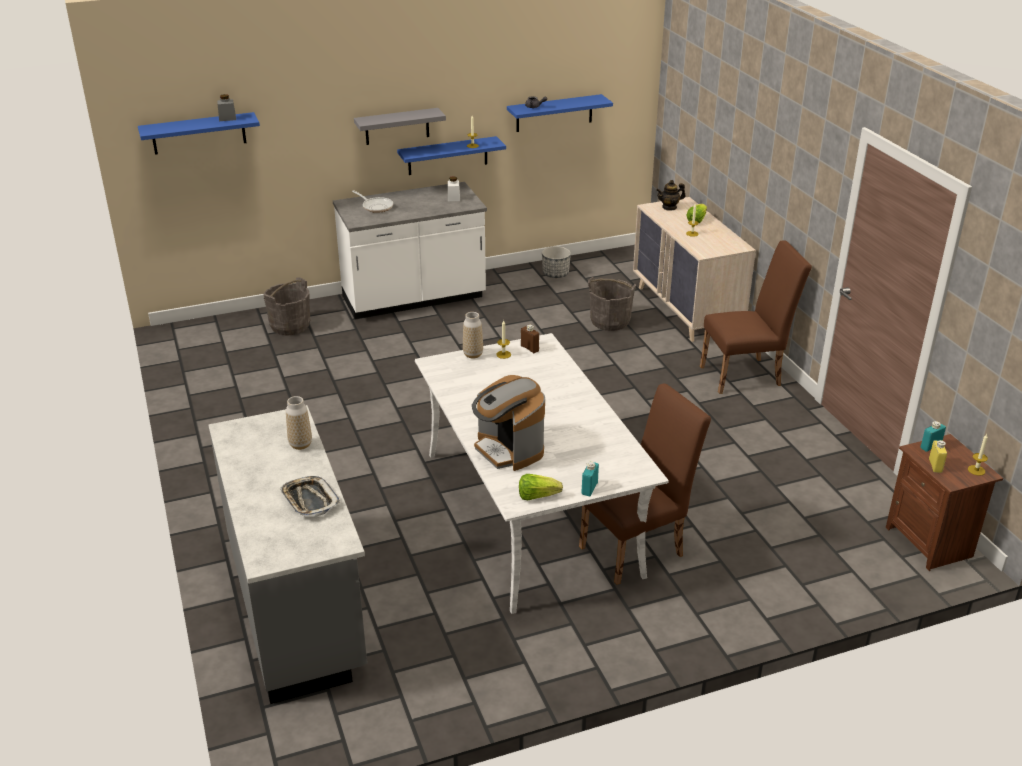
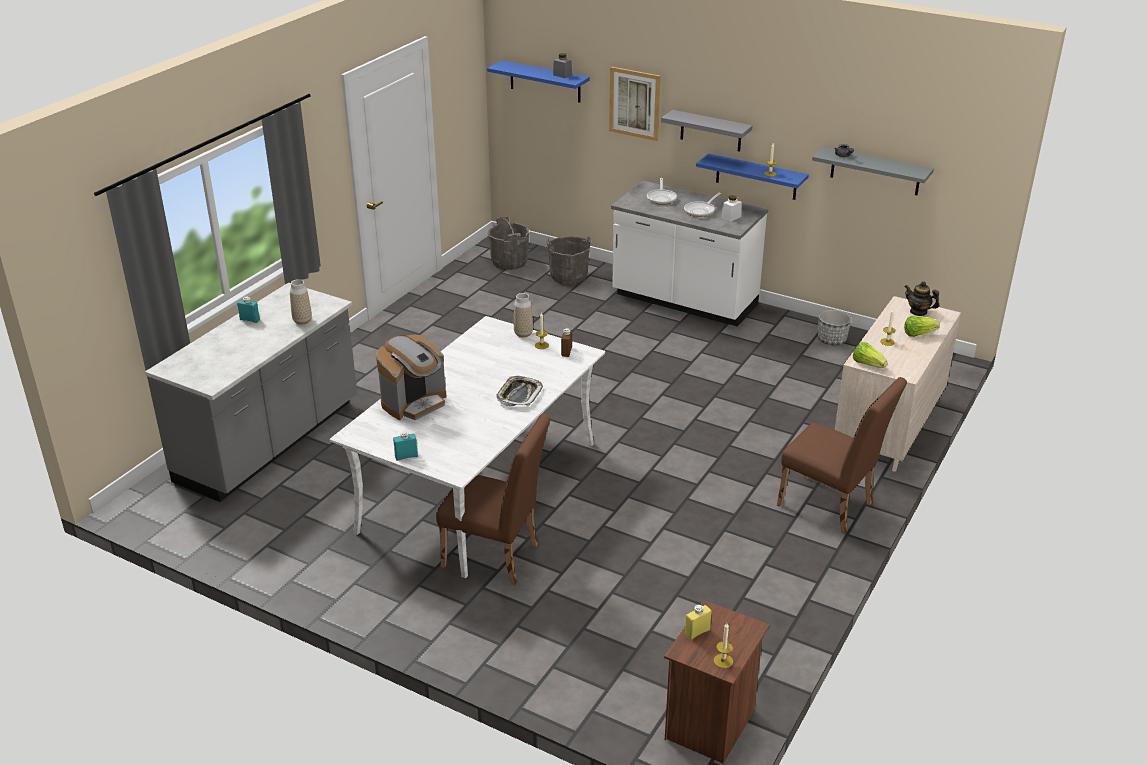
camera: 50 degrees right, 0 degrees up
tray [279,476,340,517] -> tray moved to [496,376,543,406]
coffee machine [472,375,545,471] -> coffee machine turned 150 degrees counterclockwise [376,335,446,420]
blue shelf [507,94,613,132] -> grey shelf [812,147,934,195]
lettuce [519,474,563,500] -> lettuce moved to [853,342,888,368]
grey bucket [588,277,636,331] -> grey bucket moved to [488,217,529,270]
turquoise bottle [921,421,946,452] -> turquoise bottle moved to [237,297,260,323]
none -> picture [609,67,661,141]
none -> frying pan [684,193,721,217]

